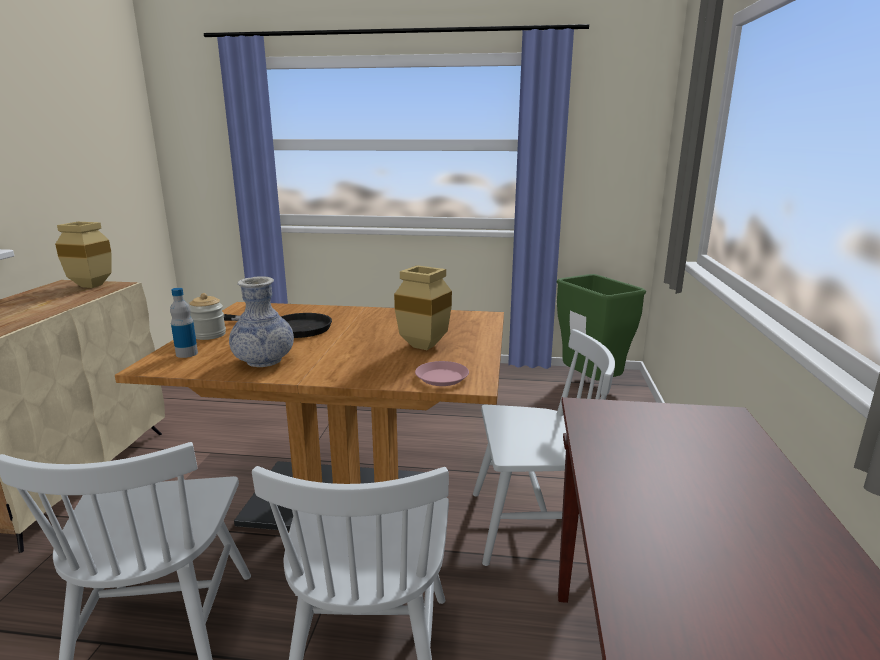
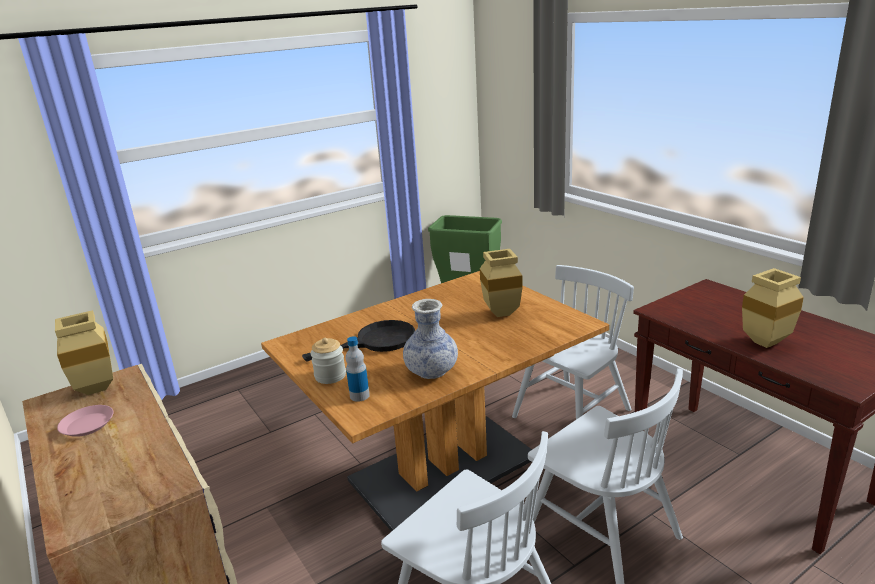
camera: 40 degrees left, 5 degrees up
pink plate [415,361,469,386] -> pink plate moved to [57,405,113,437]
none -> beige vase [742,268,804,348]

